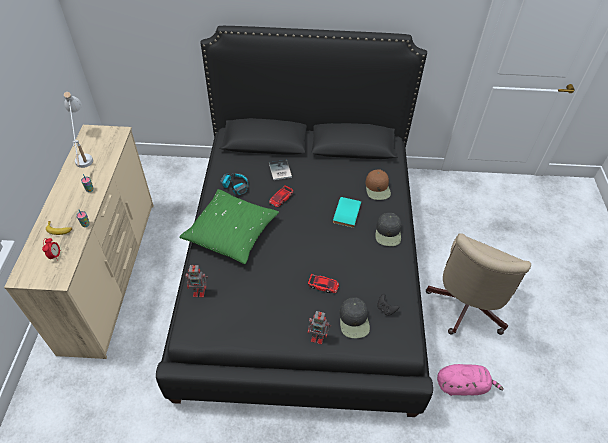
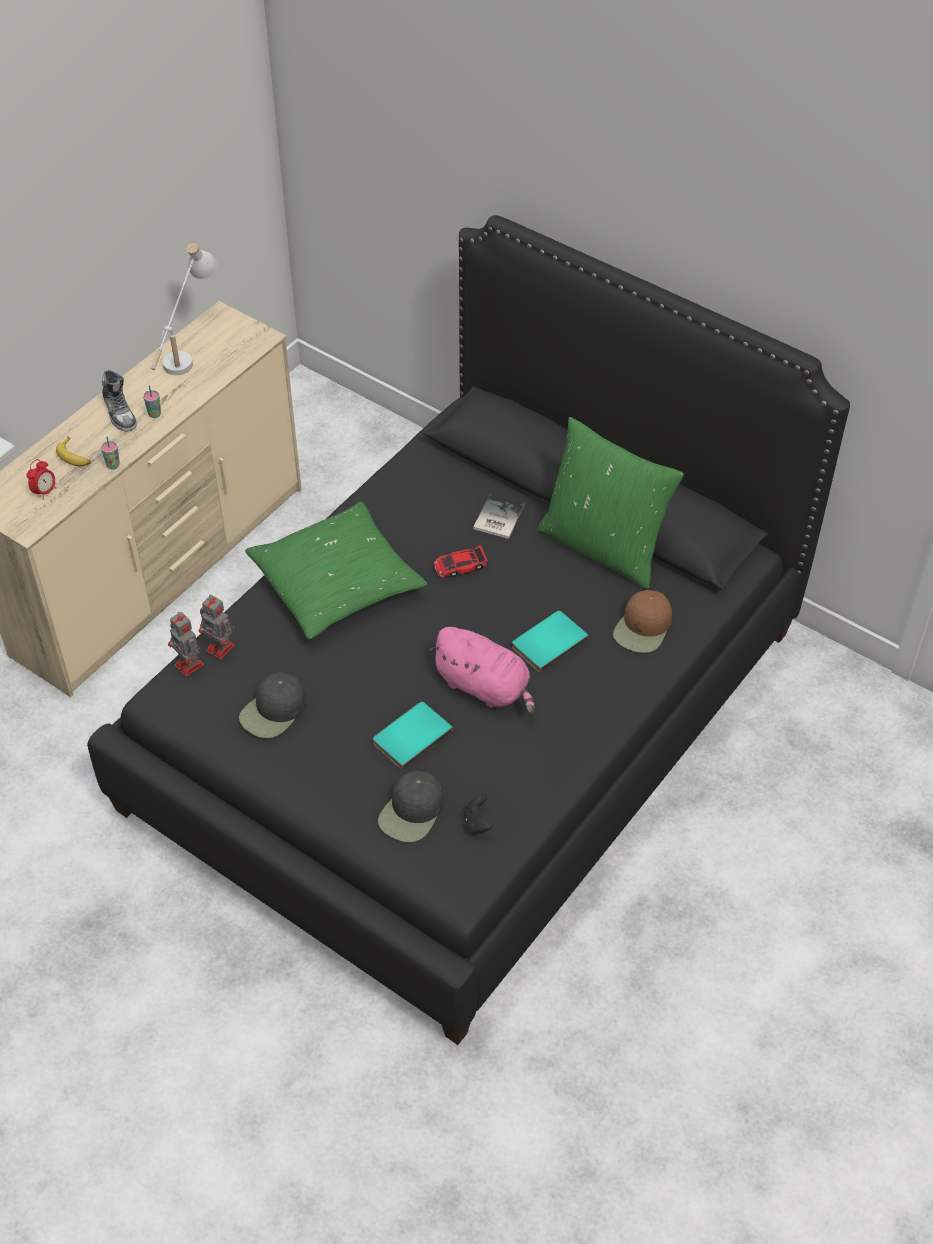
camera: 35 degrees right, 0 degrees up
headphones [220,173,249,195] -> none
toy car [308,273,339,293] -> turquoise book [373,702,453,770]
toy robot [308,311,331,344] -> toy robot moved to [168,612,204,677]
black cap [375,213,401,246] -> black cap moved to [239,673,307,738]
beige office chair [425,233,531,335] -> none
pink plush toy [437,364,504,396] -> pink plush toy moved to [429,627,534,713]
none -> shoe [102,370,137,432]
none -> green pillow [537,417,684,589]

